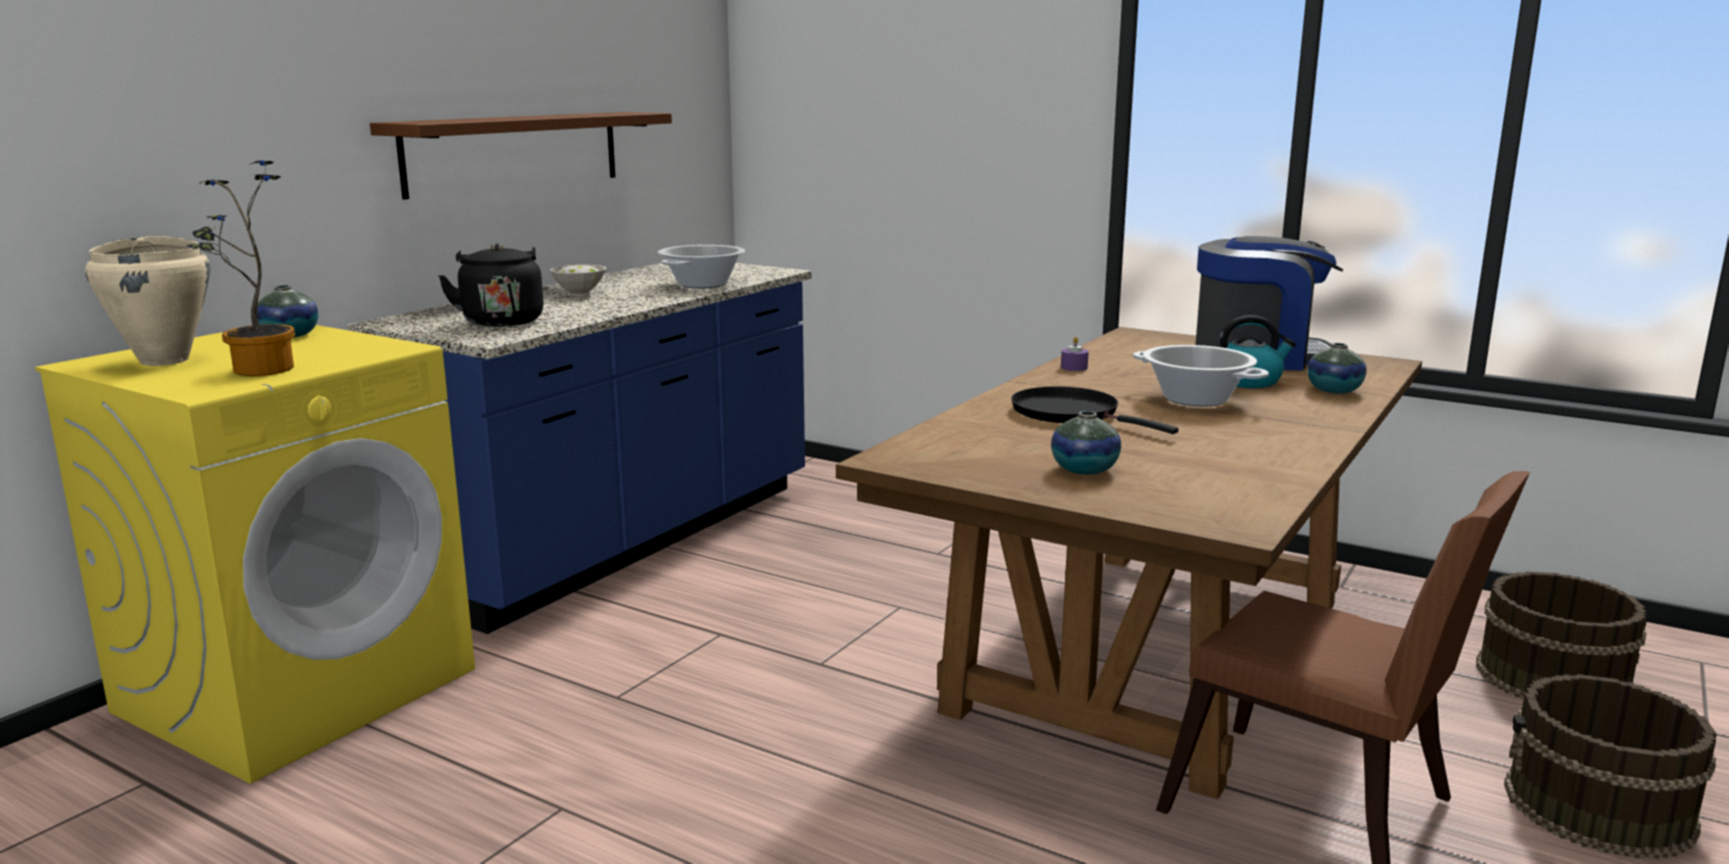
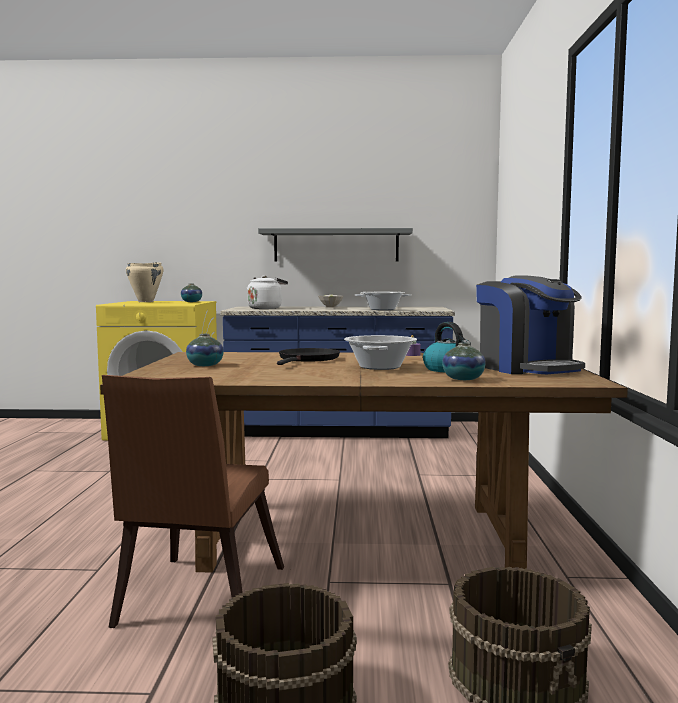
camera: 60 degrees right, 10 degrees down
potted plant [186,160,295,376] -> none
brown shelf [370,112,672,199] -> grey shelf [258,228,413,261]
black kettle [438,244,544,327] -> white kettle [247,275,288,309]

